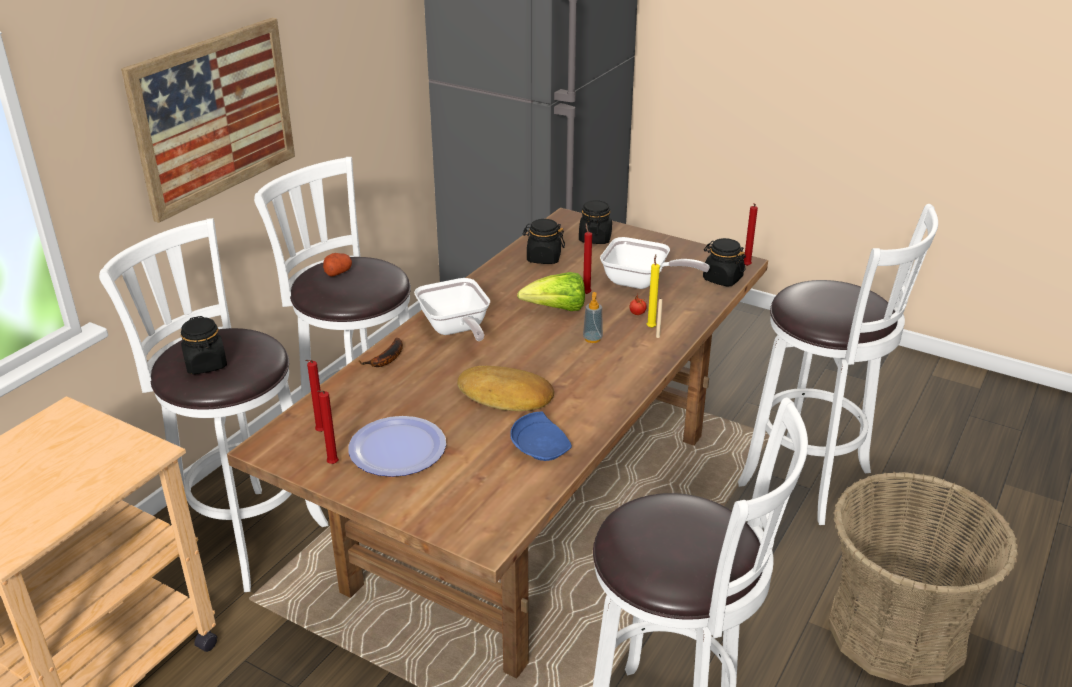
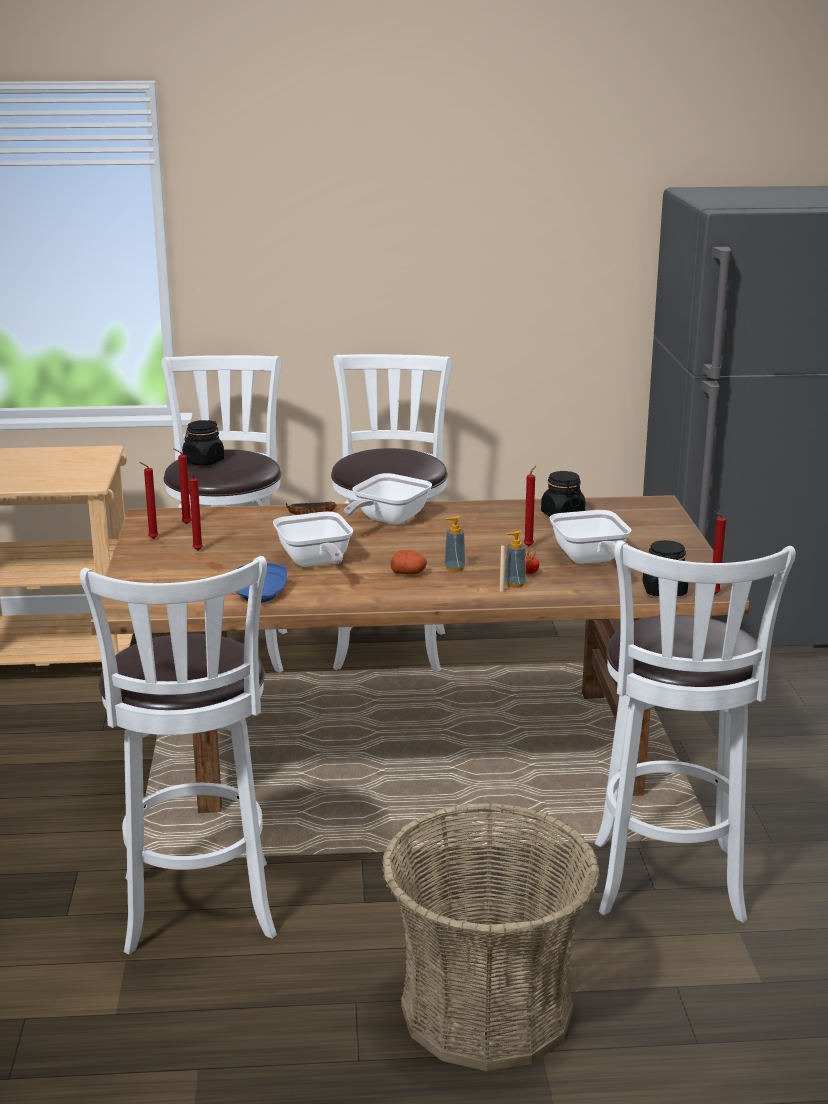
camera: 55 degrees right, 10 degrees down
picture [121,18,295,223] -> none
potato [323,253,352,277] -> potato moved to [390,550,427,574]
plate [348,416,446,477] -> red candle [189,474,203,550]
bread [457,366,554,411] -> frying pan [273,511,353,567]
lettuce [517,272,585,311] -> none
black jar [579,200,612,244] -> none
yellow candle [647,254,660,328] -> soap dispenser [504,530,526,588]

